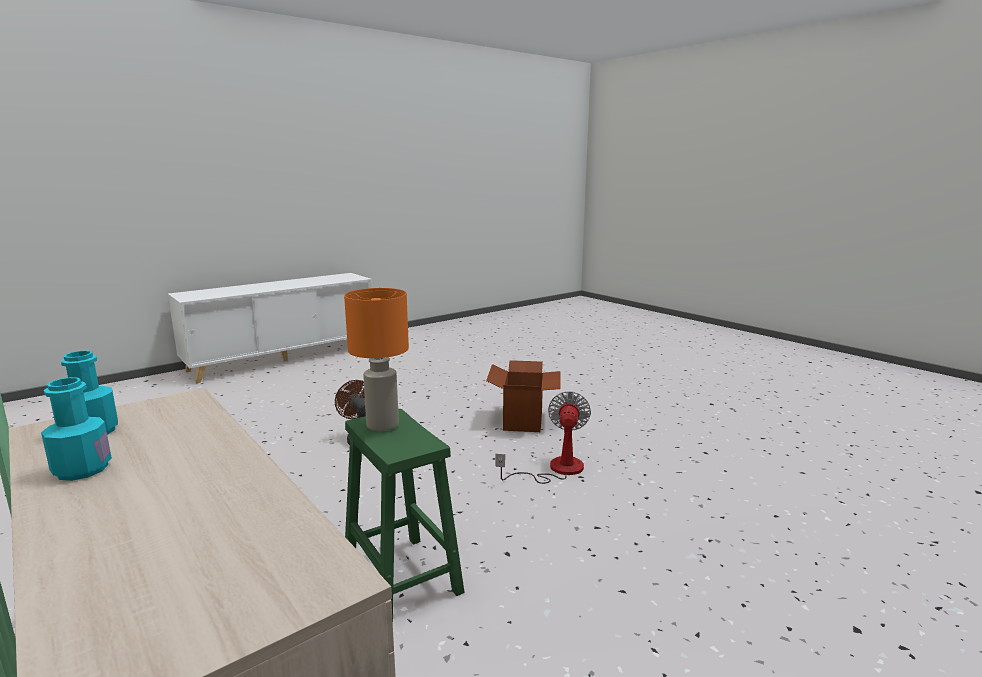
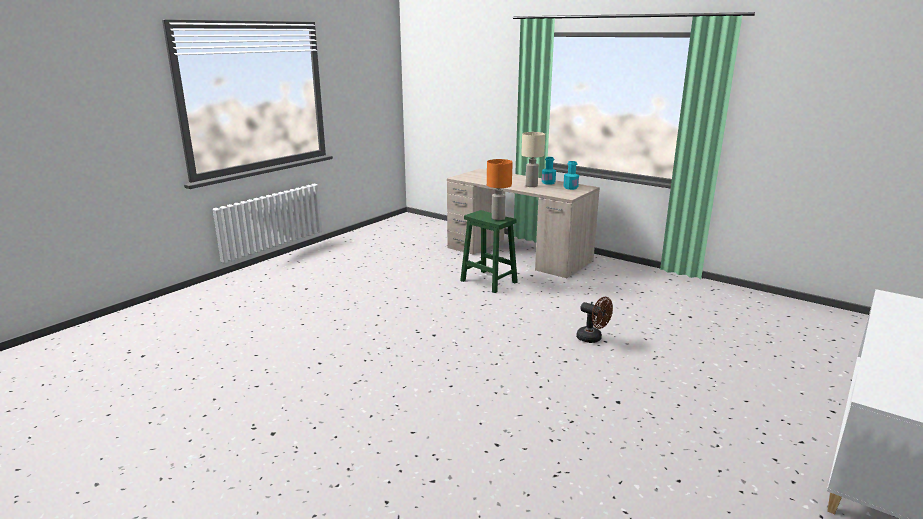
camera: 165 degrees right, 5 degrees up
cardboard box [486,360,560,432] -> none
fan [496,391,591,484] -> none
none -> beige table lamp [521,132,545,187]

